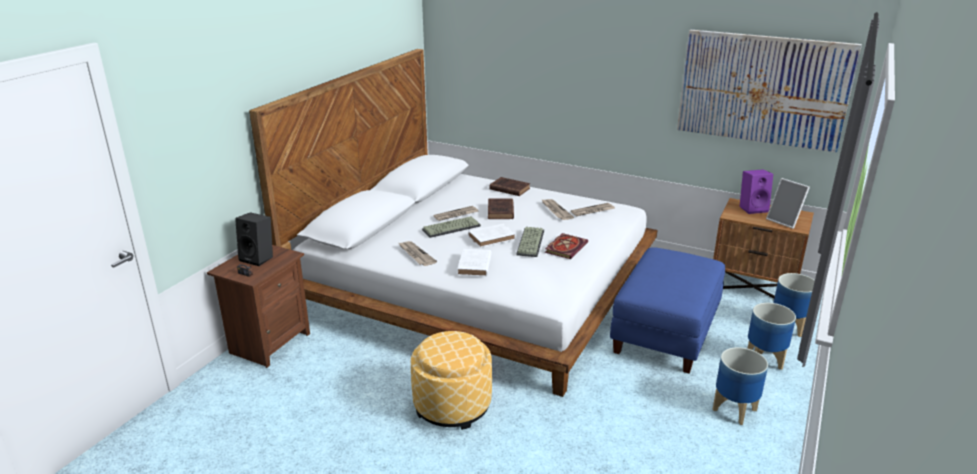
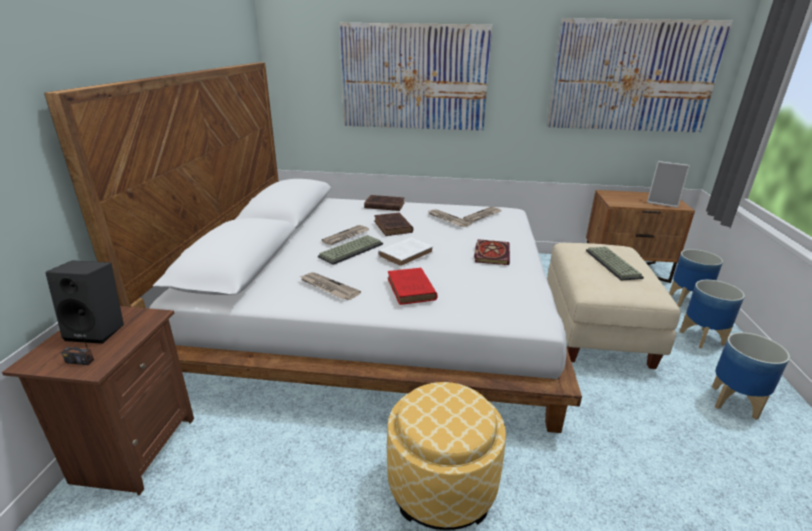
camera: 20 degrees left, 0 degrees up
white book [457,249,492,276] -> red book [388,268,437,305]
keyboard [516,227,544,257] -> keyboard moved to [586,247,644,281]
blue ottoman [610,247,725,373] -> beige ottoman [547,243,681,369]
purple speaker [740,169,773,214] -> none
none -> picture [339,23,493,131]

